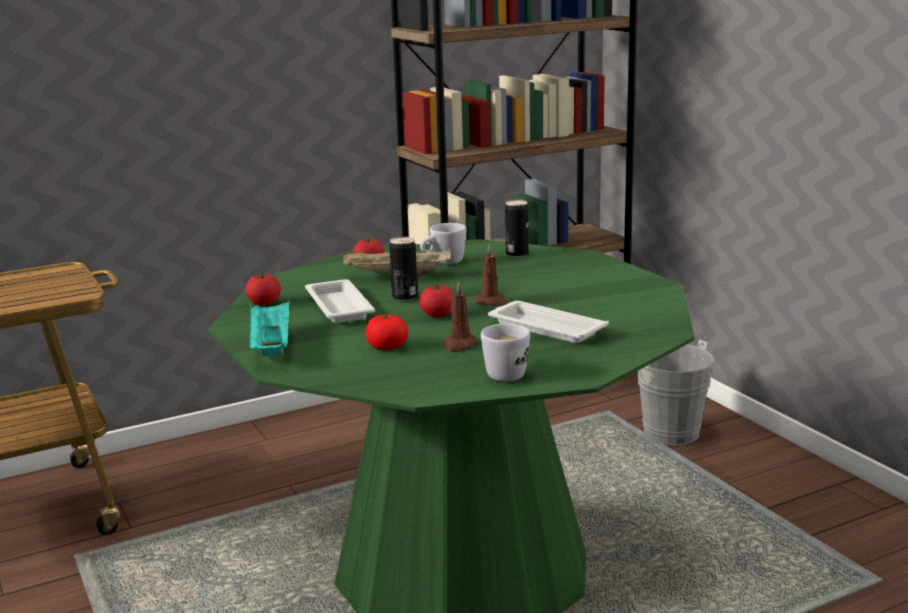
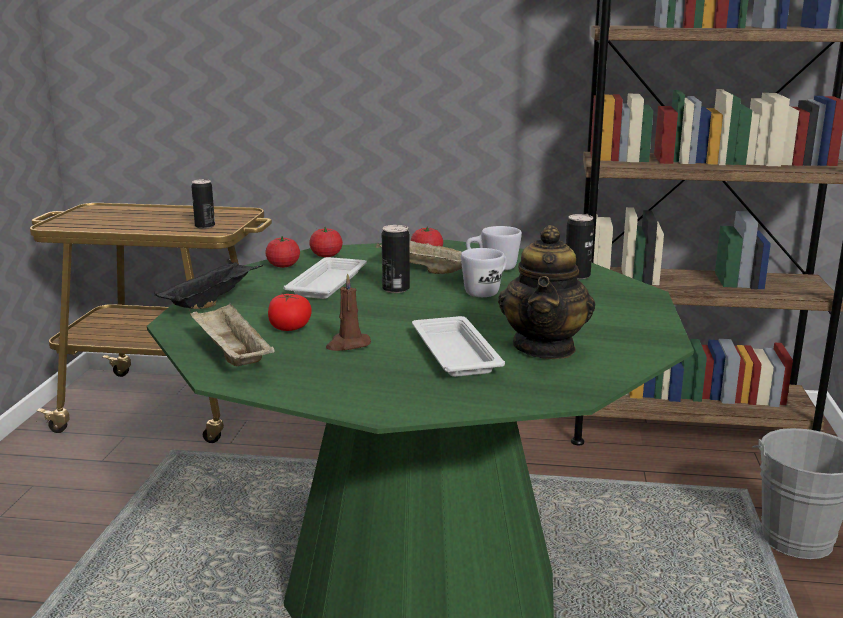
camera: 35 degrees right, 0 degrees up
turquoise tray [250,301,289,356] -> black tray [154,259,263,309]
tomato [419,284,454,317] -> tomato moved to [309,227,343,257]
brown candle [473,244,509,306] -> none
white mug [481,323,530,381] -> white mug moved to [461,248,507,297]
none -> beige tray [189,303,275,366]
none -> can [191,179,215,229]
none -> teapot [498,225,595,359]

